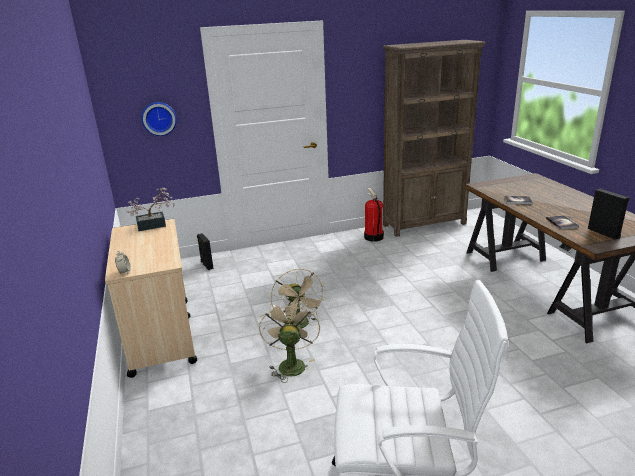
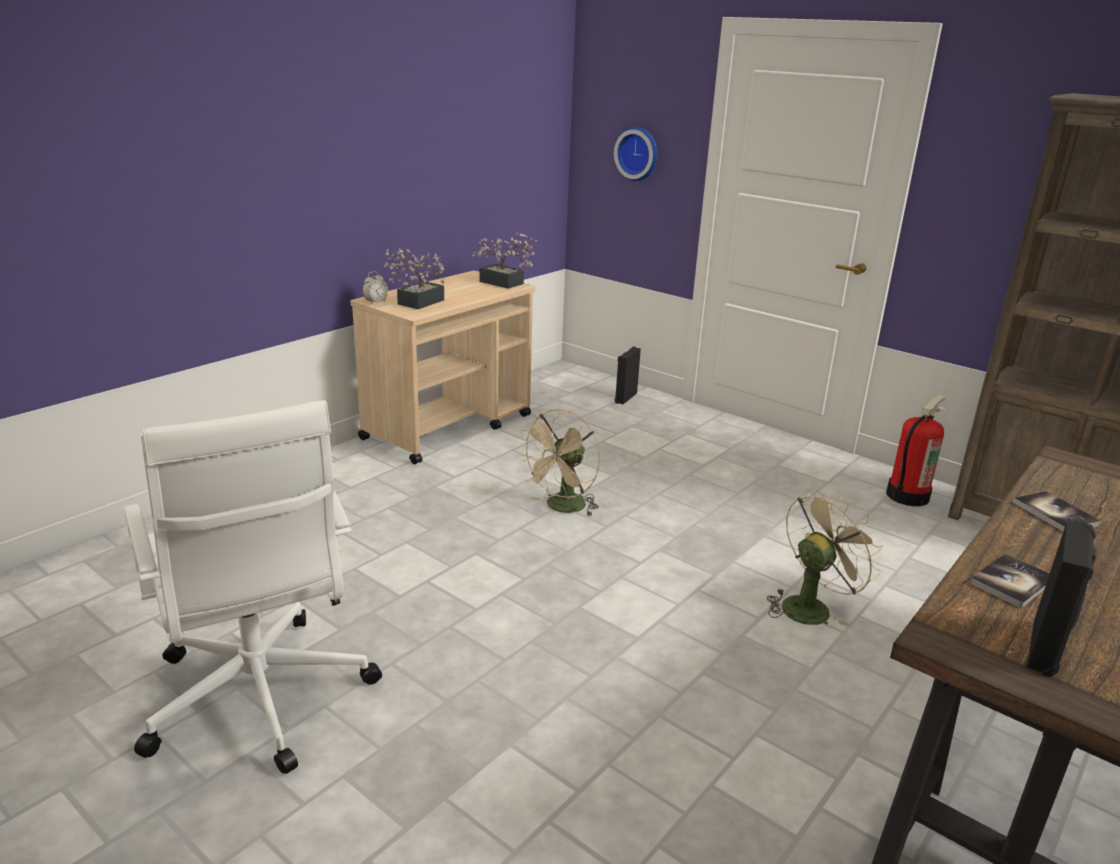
camera: 55 degrees right, 0 degrees up
beige fan [259,300,320,383] -> beige fan moved to [767,490,883,627]
none -> potted plant [384,249,445,309]

